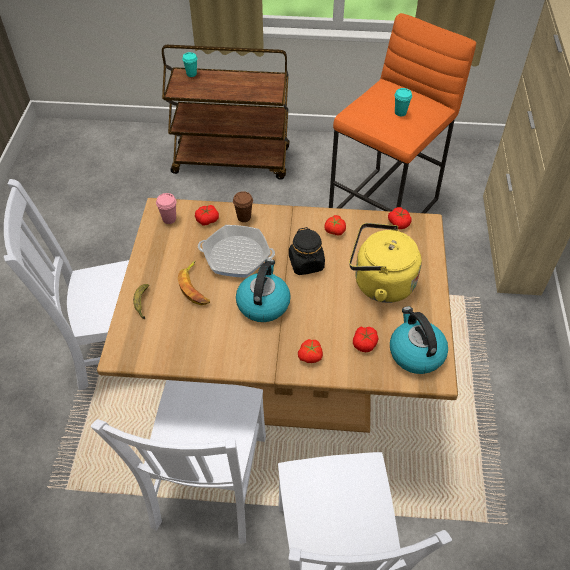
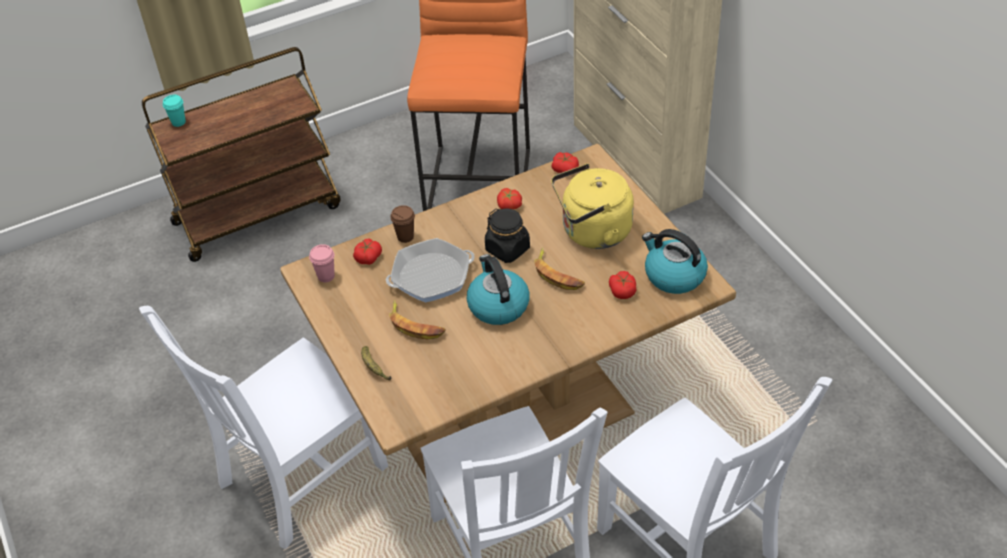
camera: 30 degrees left, 5 degrees down
tomato [298,339,323,363] -> none
turquoise cup [395,88,412,116] -> none
none -> banana [534,248,585,290]

